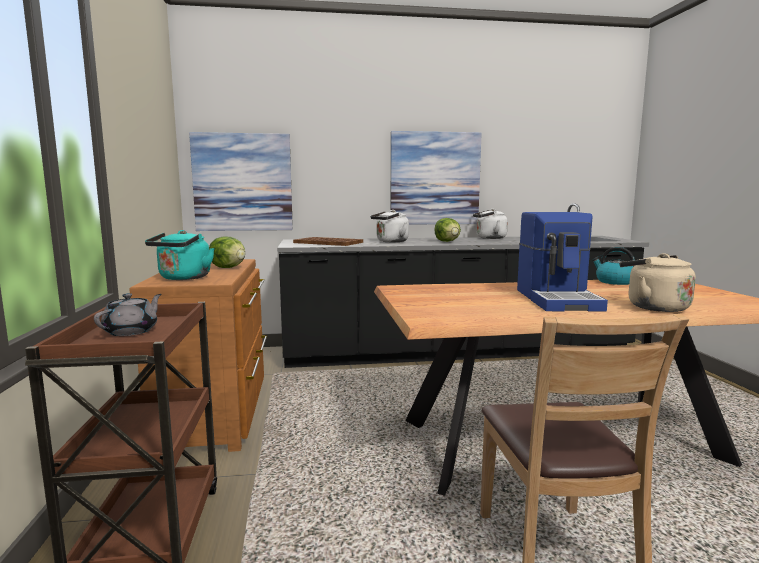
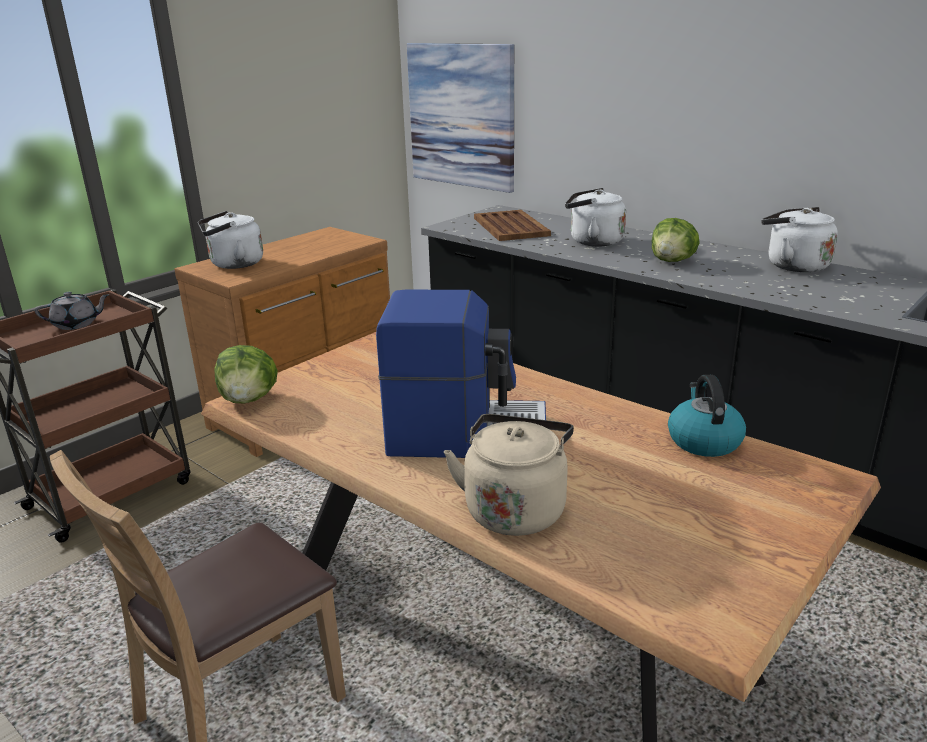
camera: 50 degrees right, 15 degrees up
turquoise kettle [145,230,215,280] -> white kettle [198,211,263,269]
lettuce [209,236,245,268] -> lettuce moved to [214,345,278,403]
picture [391,131,482,225] -> none
coffee machine [517,212,608,311] -> coffee machine turned 135 degrees counterclockwise [376,290,546,458]

